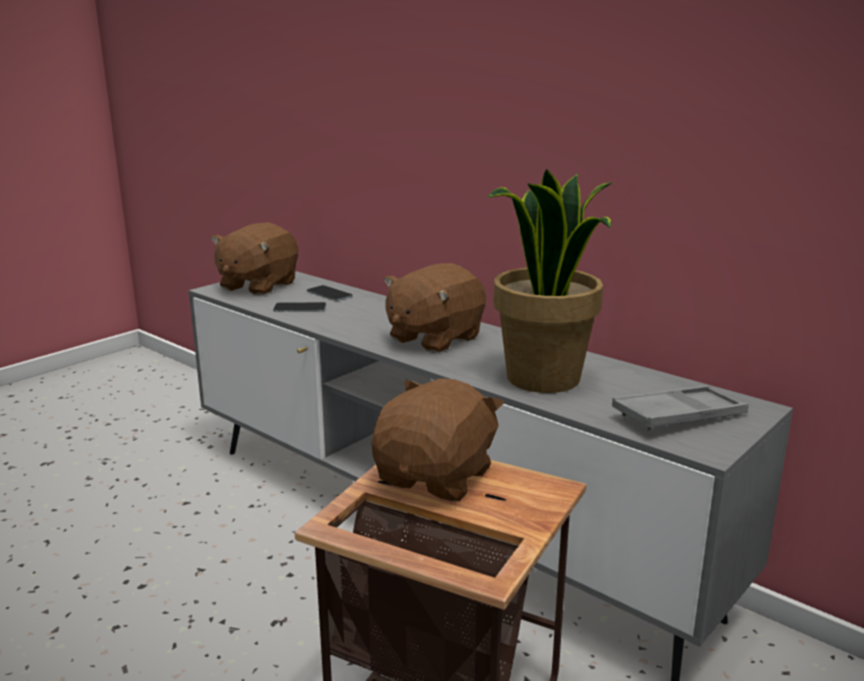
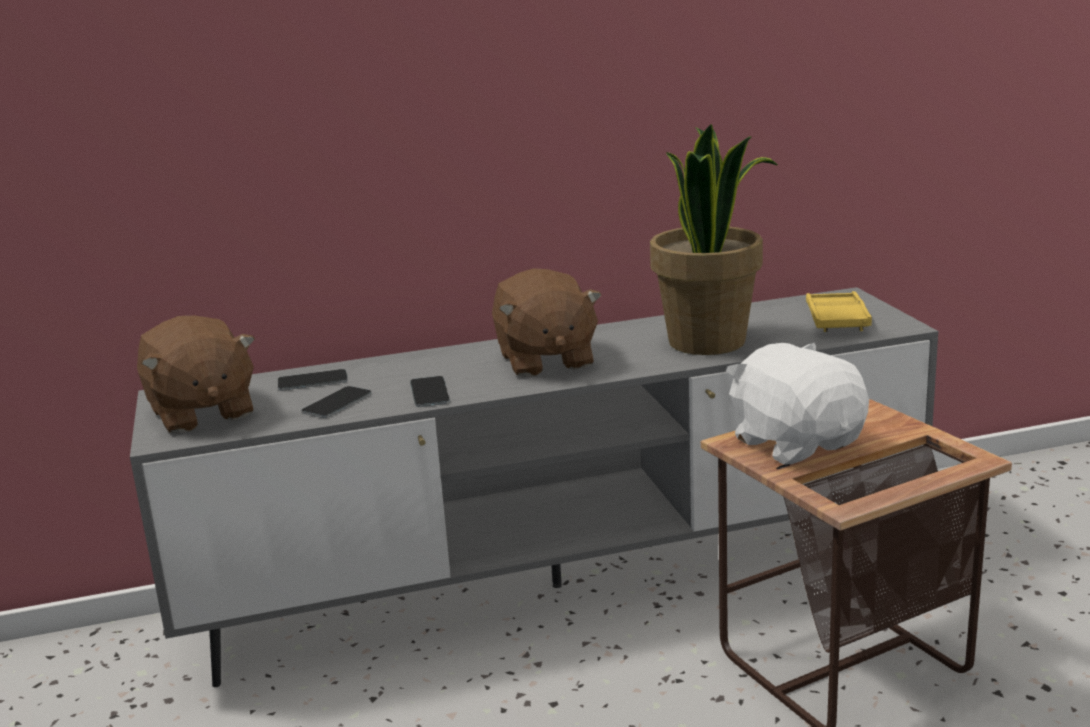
camera: 55 degrees left, 0 degrees up
brown plush toy [372,378,504,501] -> white plush toy [726,343,869,465]
grey tray [612,385,748,431] -> yellow tray [806,291,872,332]
none -> phone [410,376,450,407]

